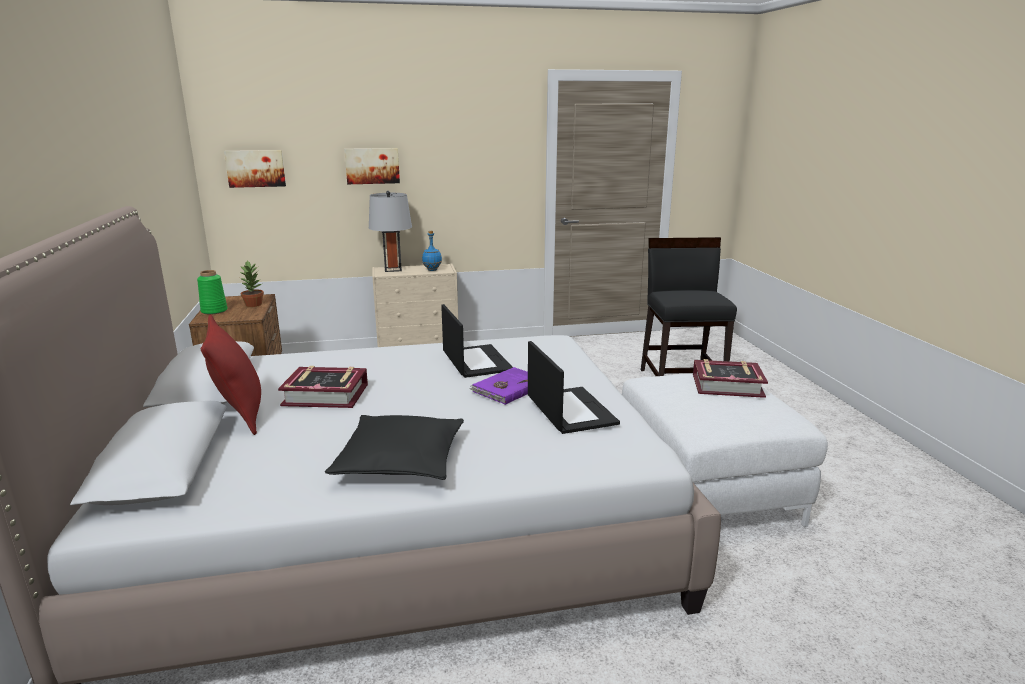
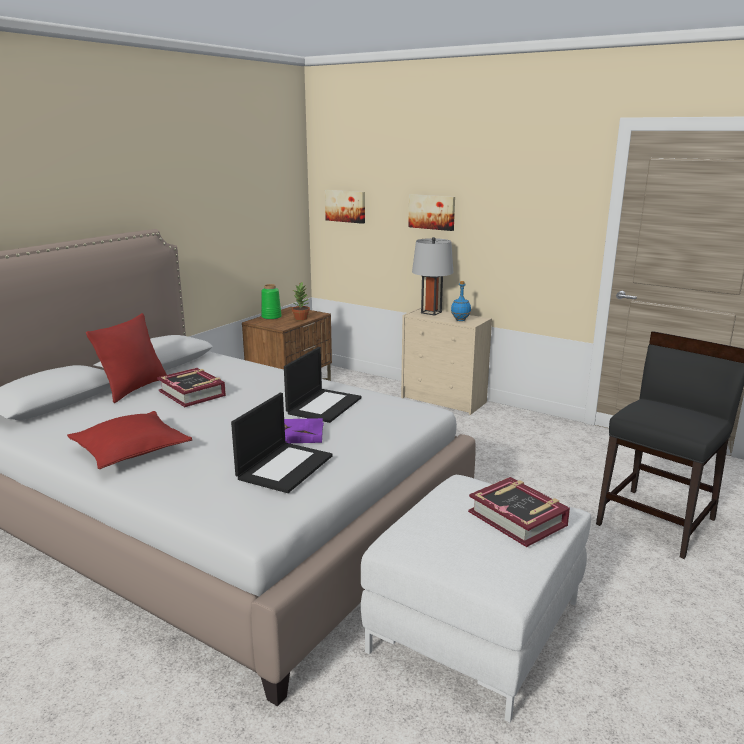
camera: 45 degrees right, 0 degrees up
black pillow [325,415,464,480] -> red pillow [67,411,192,469]

